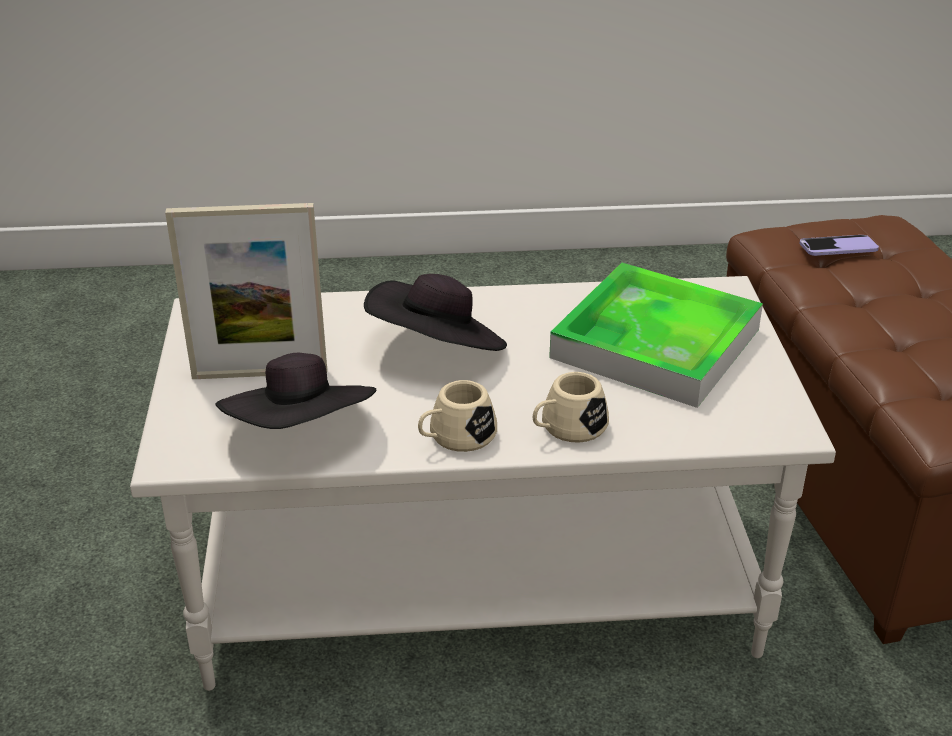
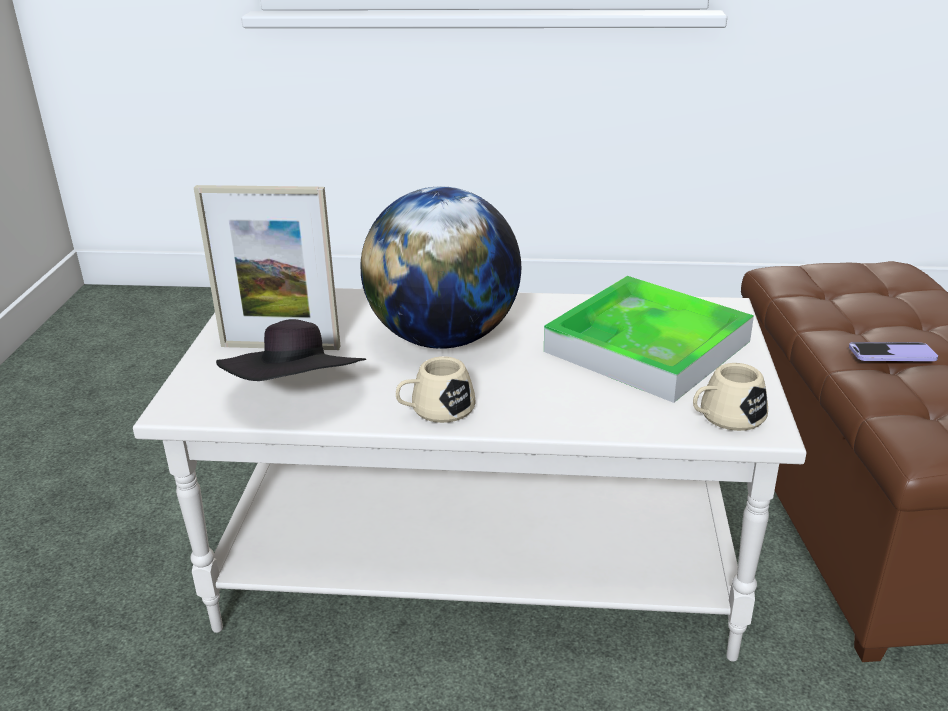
camera: 10 degrees right, 5 degrees down
black hat [364,274,507,351] -> globe [361,187,521,349]
beige mug [533,372,609,443] -> beige mug moved to [693,363,768,431]
phone [799,235,879,256] -> phone moved to [849,342,938,361]

